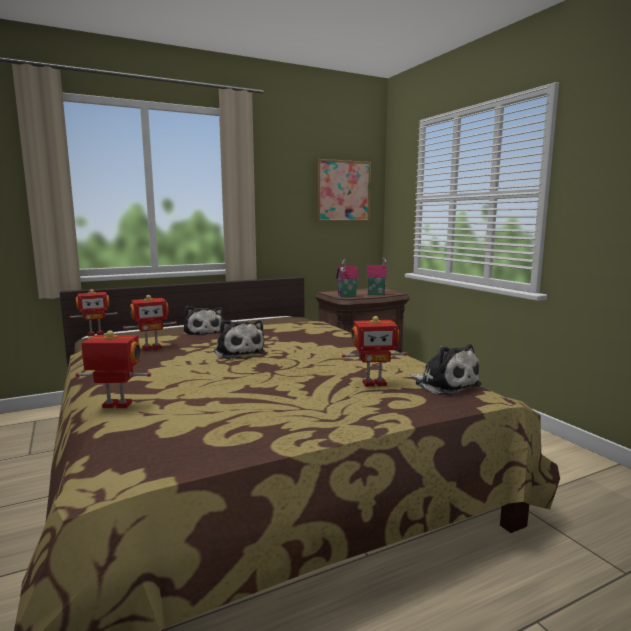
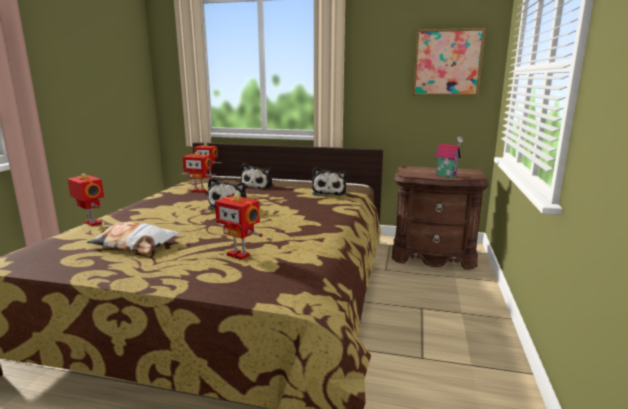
camera: 40 degrees right, 5 degrees up
toy house [336,259,359,297] -> none
plush toy [409,344,482,396] -> plush toy moved to [312,167,346,196]
none -> pillow [87,222,179,253]

